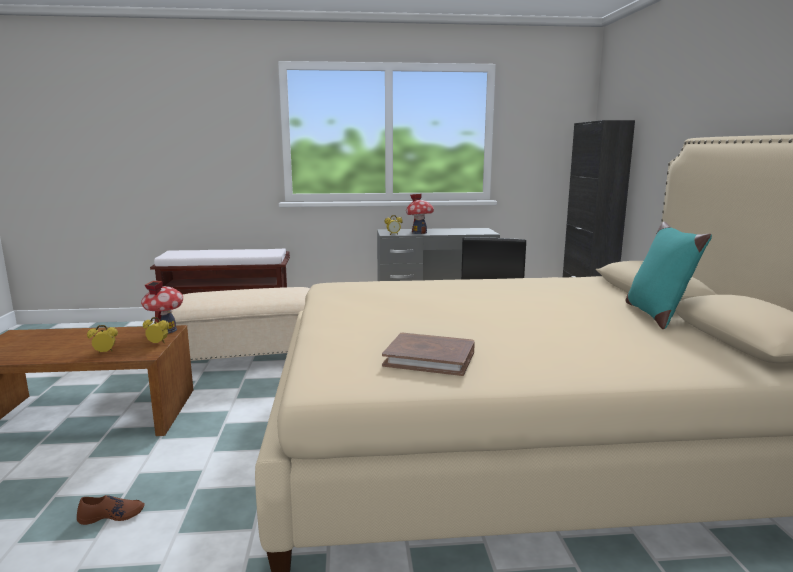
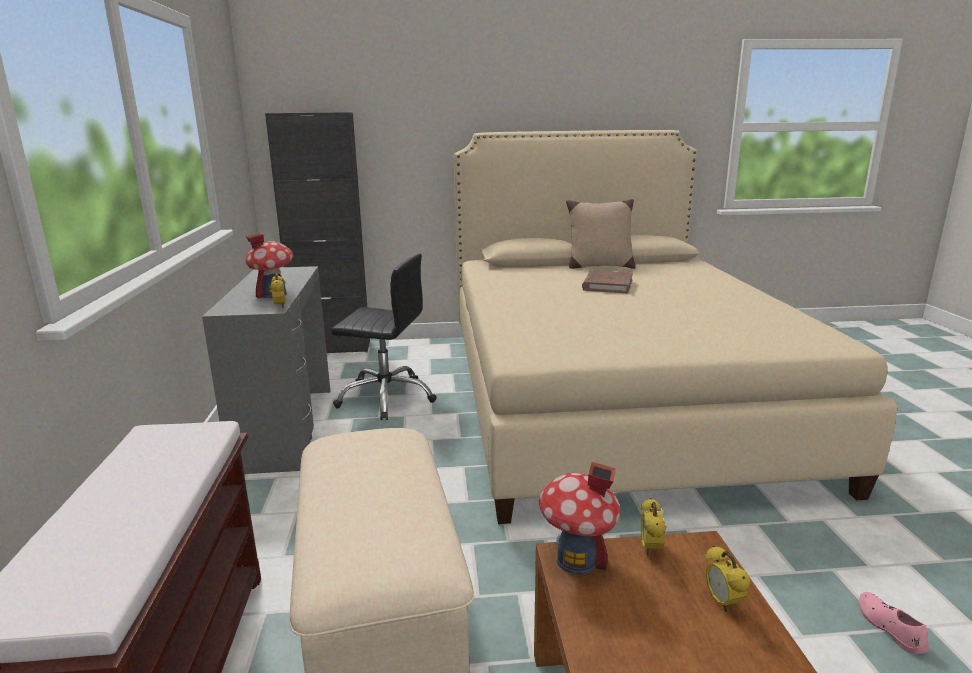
camera: 90 degrees left, 5 degrees up
brown shoe [77,495,145,525] -> pink shoe [859,592,929,654]
brown book [382,333,475,376] -> brown book moved to [582,270,633,293]
turquoise pillow [625,221,712,329] -> beige pillow [566,199,635,269]

